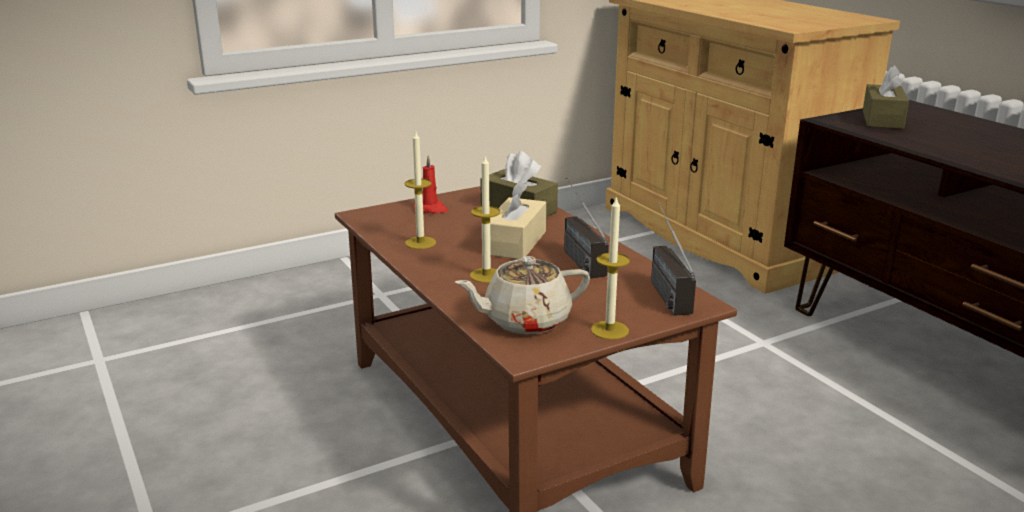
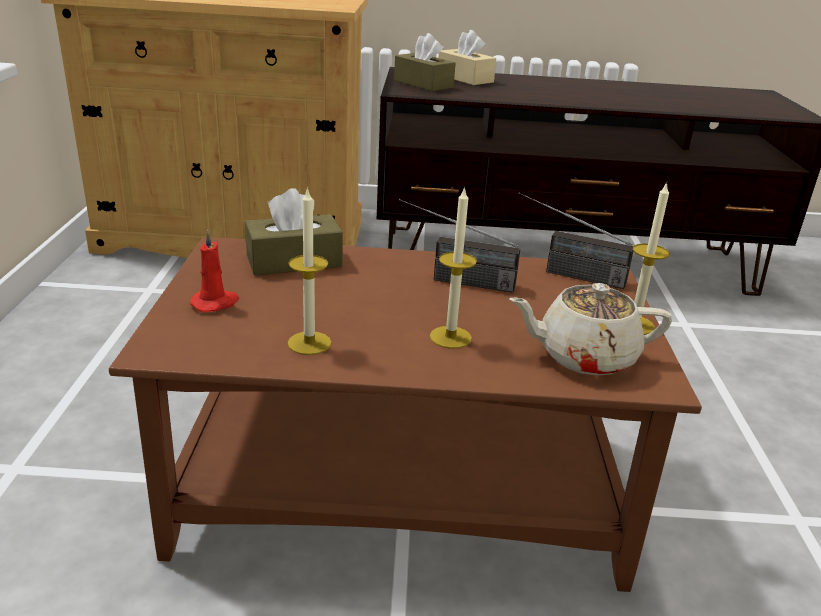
camera: 60 degrees left, 5 degrees up
beige teapot [455,256,590,334] -> beige teapot turned 75 degrees clockwise [509,283,672,376]
beige tissue box [490,181,546,259] -> beige tissue box moved to [438,30,496,85]

